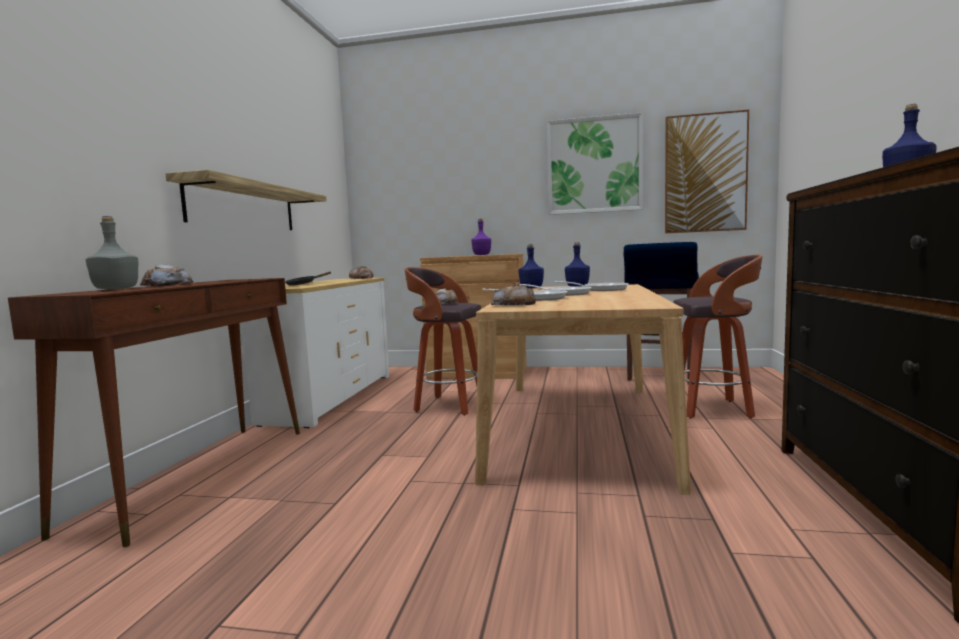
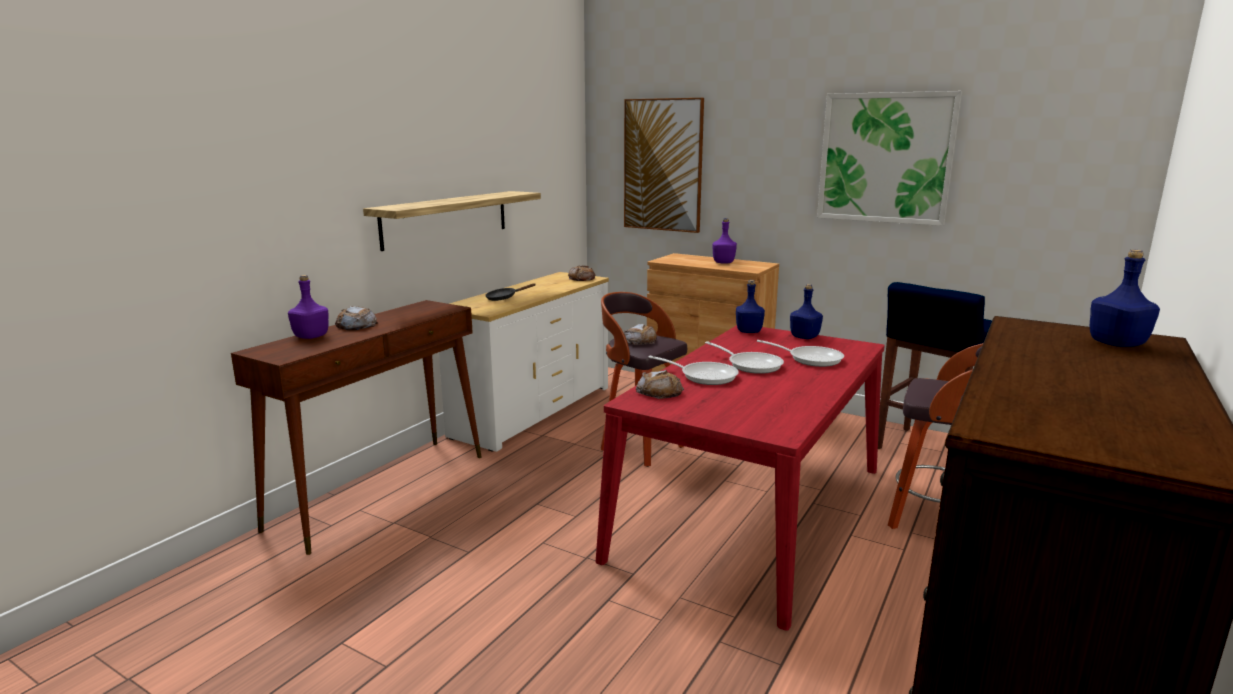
camera: 20 degrees right, 10 degrees up
grey bottle [86,216,138,289] -> purple bottle [288,275,328,339]
beige dining table [475,284,691,495] -> red dining table [595,325,885,631]
picture [665,110,749,233] -> picture moved to [624,98,704,233]

